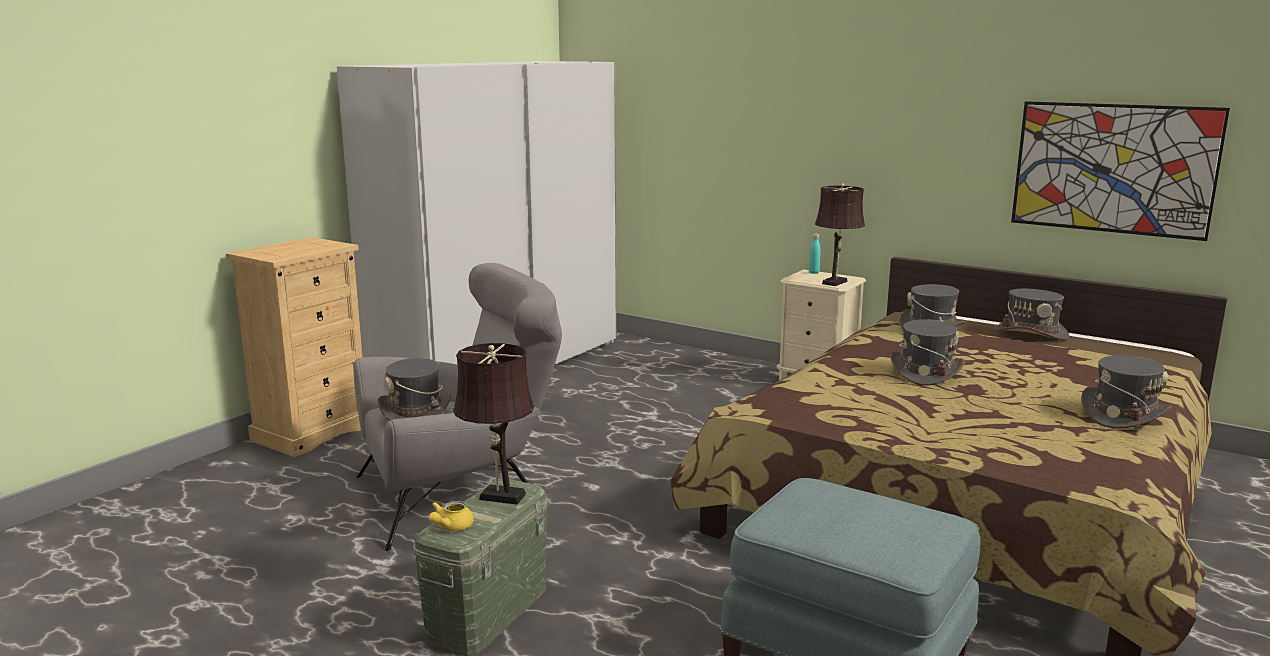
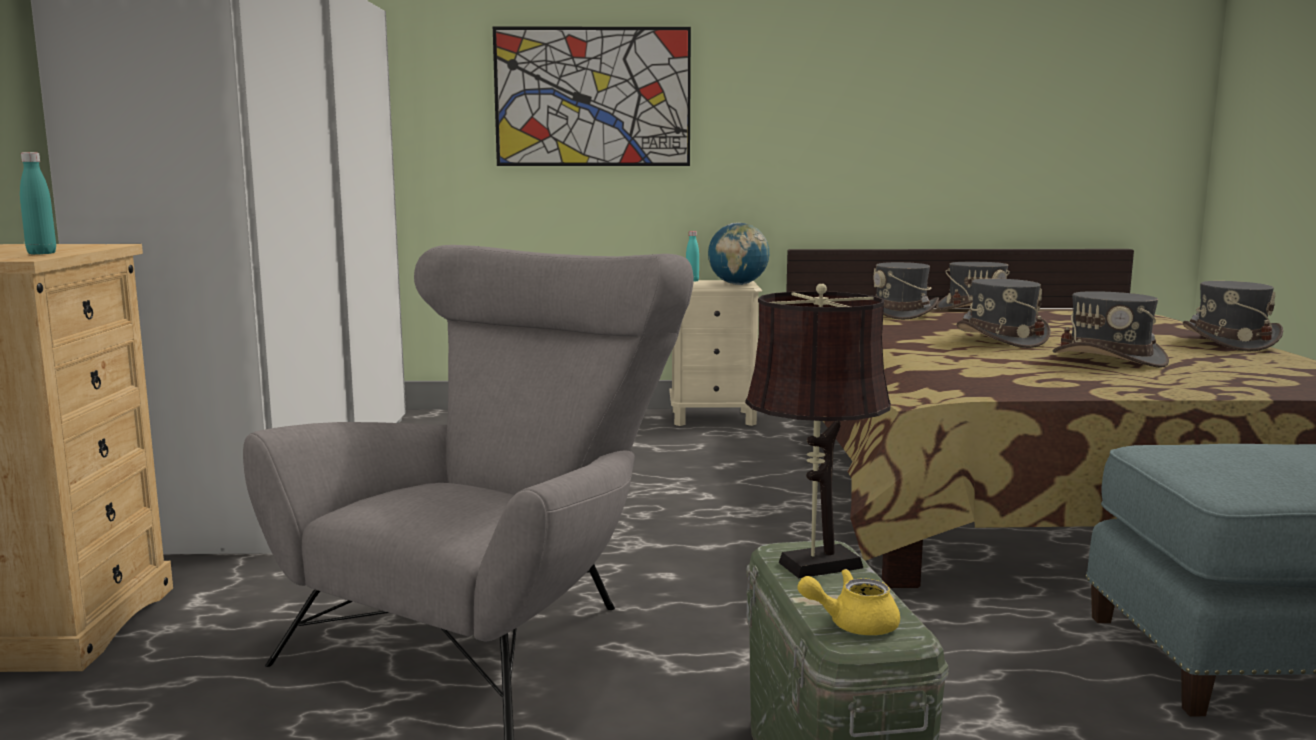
camera: 35 degrees left, 5 degrees down
grey hat [378,358,451,421] -> grey hat moved to [1052,291,1169,368]
yellow teapot [429,501,474,531] -> yellow teapot turned 90 degrees clockwise [798,569,900,635]
brown table lamp [815,183,865,286] -> globe [708,223,770,285]
picture [1011,101,1230,241] -> picture moved to [493,26,691,166]
none -> turquoise bottle [20,152,56,254]

